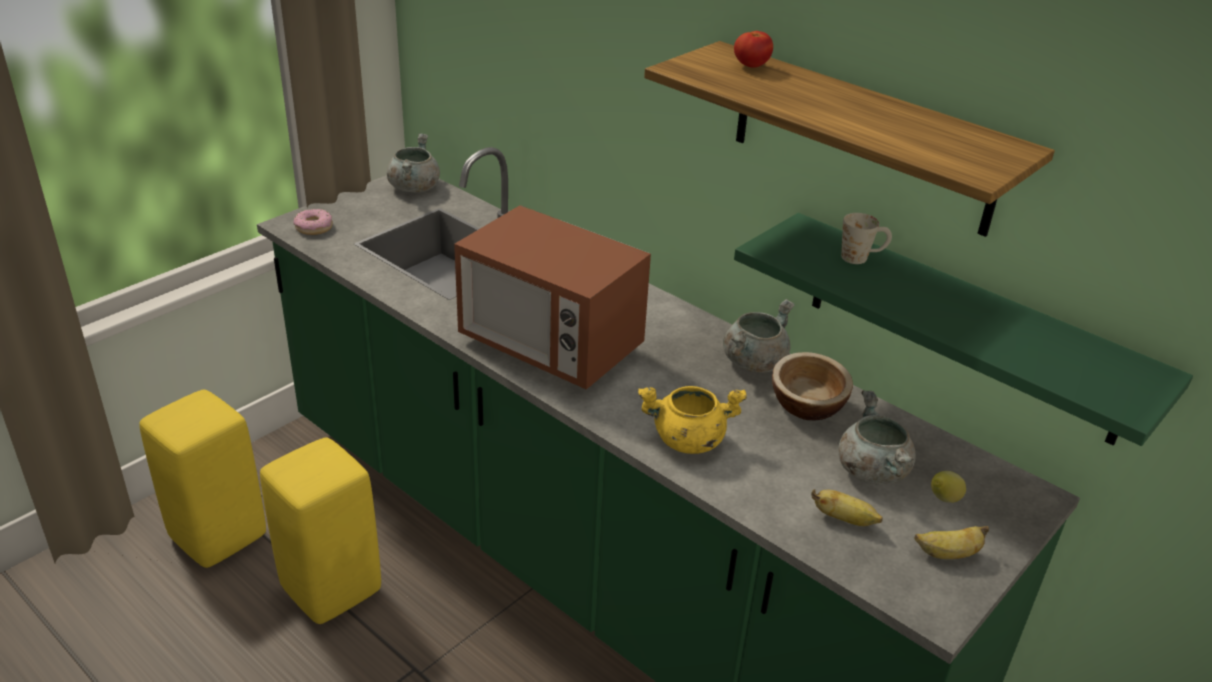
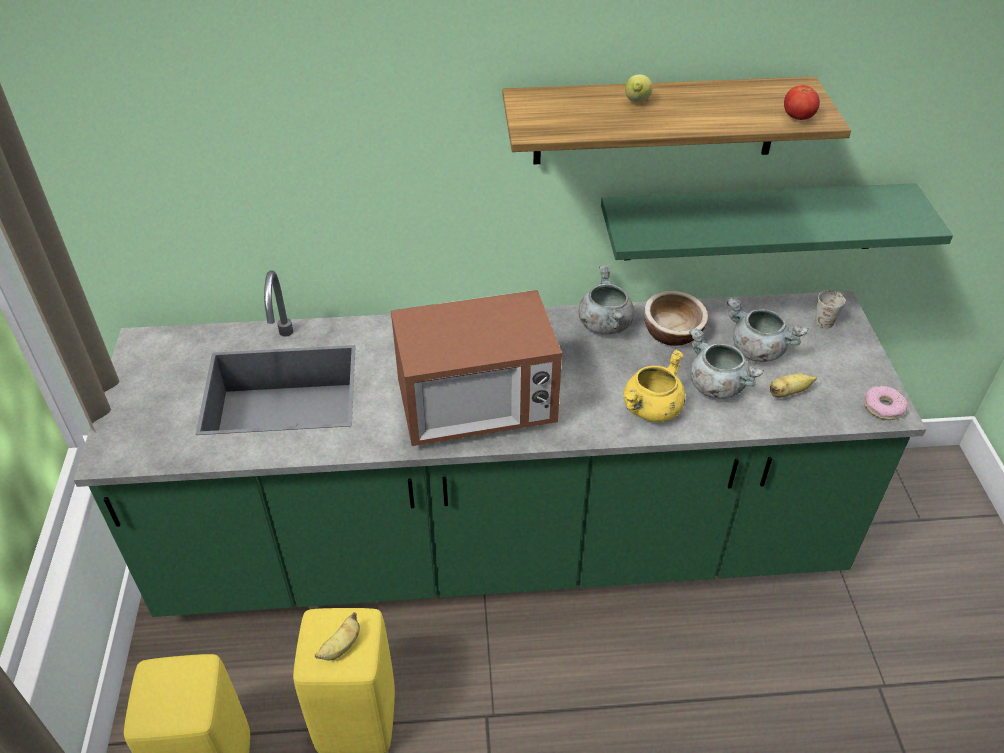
camera: 45 degrees left, 10 degrees up
donut [294,209,333,235] -> donut moved to [864,386,908,420]
grey cooking pot [387,133,440,192] -> grey cooking pot moved to [689,328,764,399]
tomato [734,31,773,68] -> tomato moved to [784,85,820,120]
white mug [841,213,892,264] -> white mug moved to [815,290,845,328]
banana [915,526,989,559] -> banana moved to [315,612,360,660]
lemon [931,471,966,503] -> lemon moved to [625,75,653,103]

